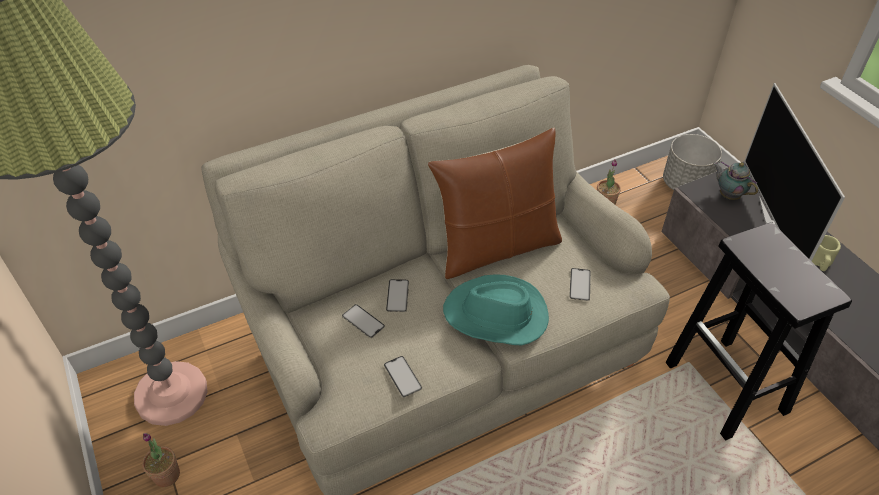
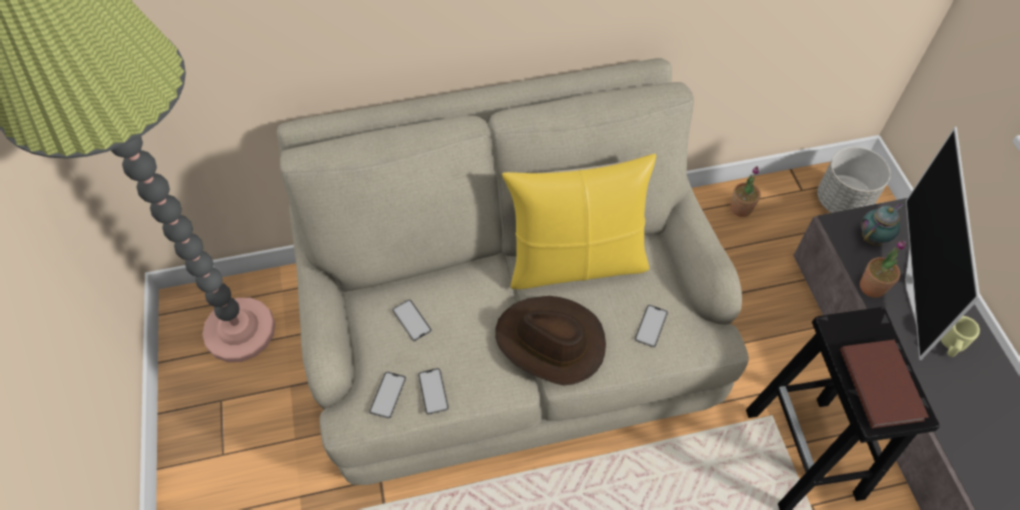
camera: 15 degrees right, 10 degrees up
potted plant [142,433,180,487] -> potted plant moved to [860,241,906,298]
phone [386,279,409,312] -> phone moved to [369,372,406,419]
brown pillow [428,128,562,279] -> yellow pillow [502,154,656,289]
turquoise hat [443,274,549,345] -> brown hat [495,296,606,385]
teapot [714,161,758,200] -> teapot turned 75 degrees clockwise [861,203,904,245]
none -> brown book [840,340,929,428]

